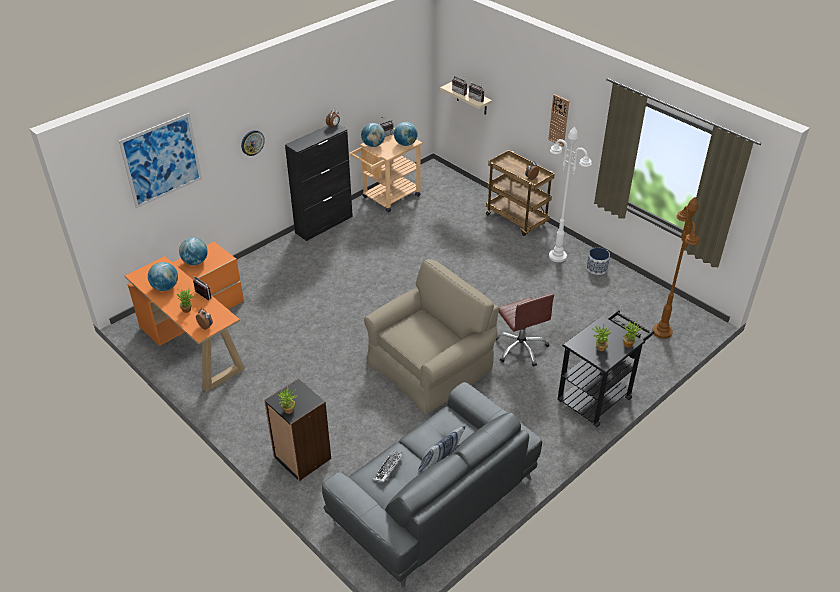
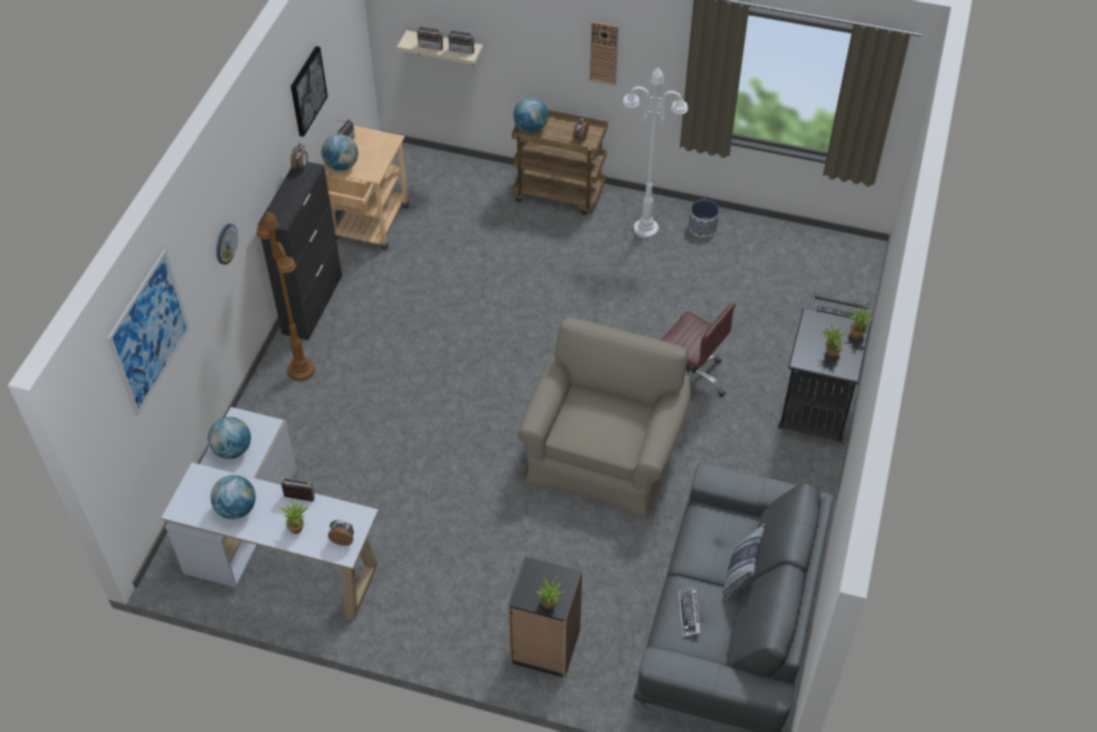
camera: 30 degrees left, 10 degrees up
orange desk [125,242,245,392] -> white desk [161,407,379,621]
globe [394,122,418,146] -> globe moved to [513,97,548,133]
brown floor lamp [652,197,699,339] -> brown floor lamp moved to [257,211,315,381]
none -> picture [291,46,328,137]

